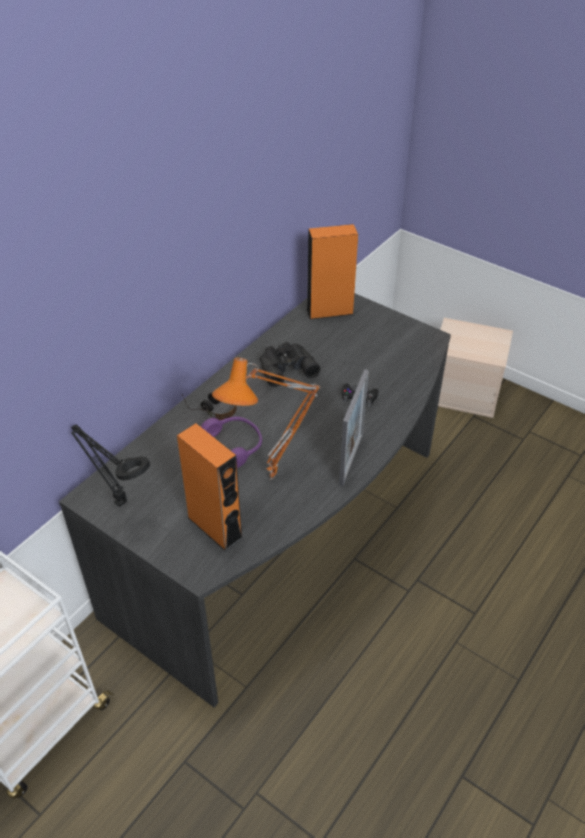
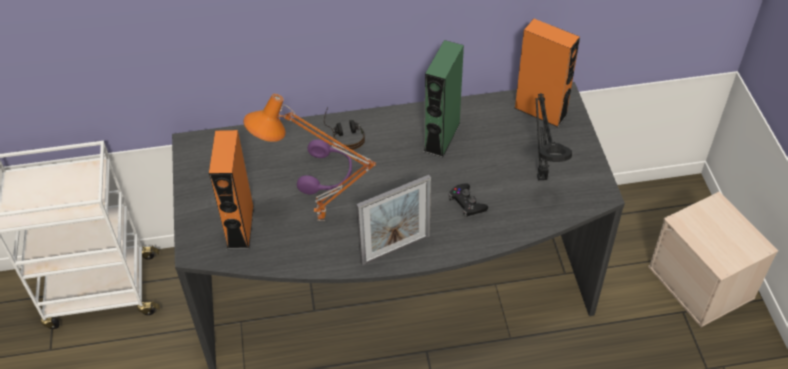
camera: 45 degrees right, 5 degrees up
black table lamp [71,424,150,507] -> black table lamp moved to [536,93,572,180]
black binoculars [259,342,321,387] -> green speaker [424,40,464,158]

